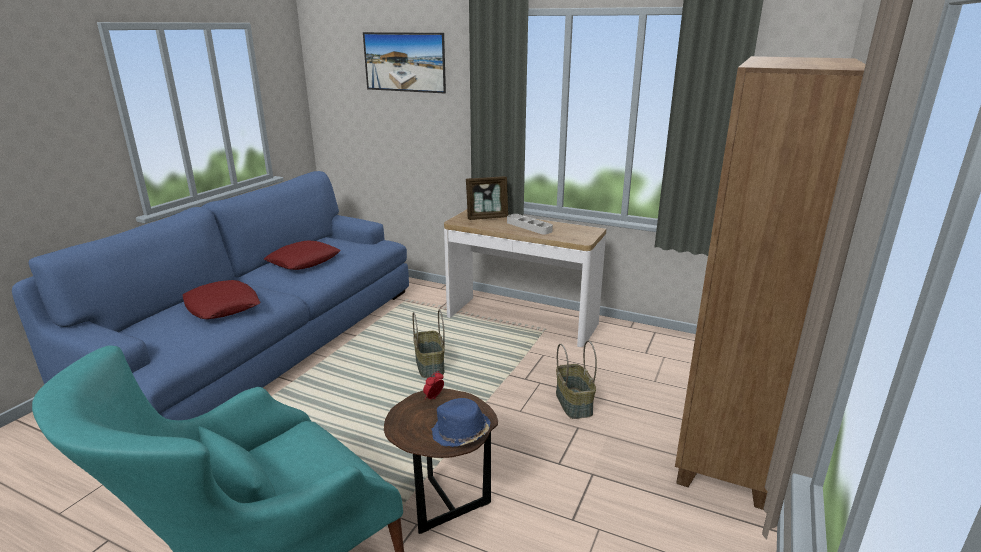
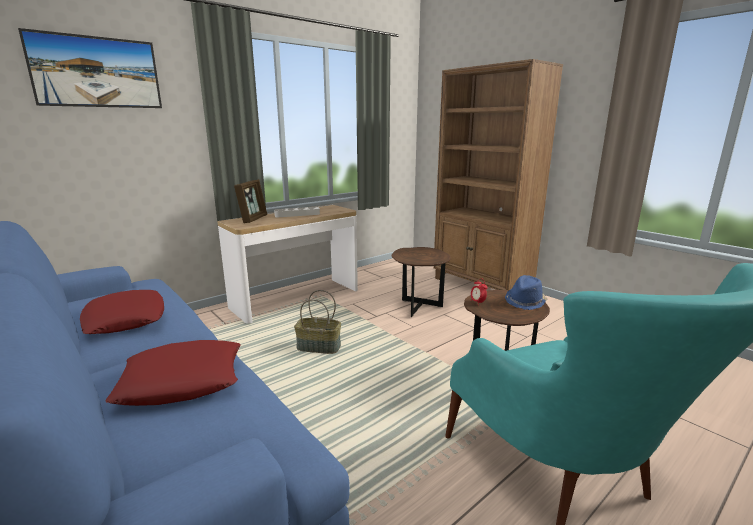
camera: 65 degrees left, 5 degrees down
basket [556,341,597,419] -> brown side table [392,247,451,317]

